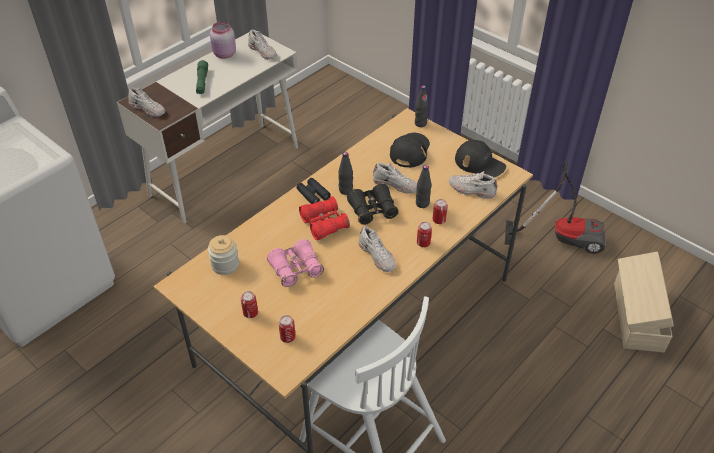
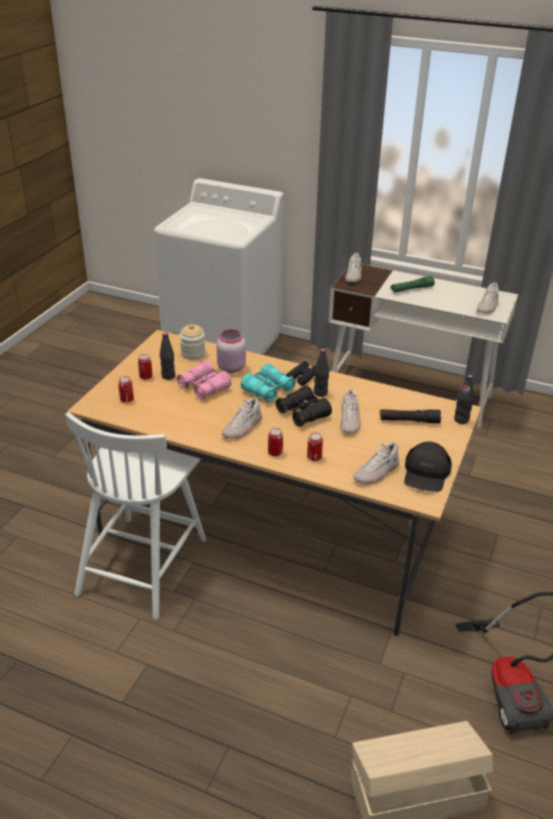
camera: 70 degrees right, 10 degrees down
pink jar [210,22,236,59] -> pink jar moved to [217,330,246,373]
red binoculars [299,196,350,240] -> turquoise binoculars [241,363,296,403]
black cap [390,133,430,168] -> black flashlight [380,409,441,423]
black bottle [416,165,432,208] -> black bottle moved to [160,333,175,380]
white shoe [449,171,497,199] -> white shoe turned 135 degrees counterclockwise [353,442,399,484]

